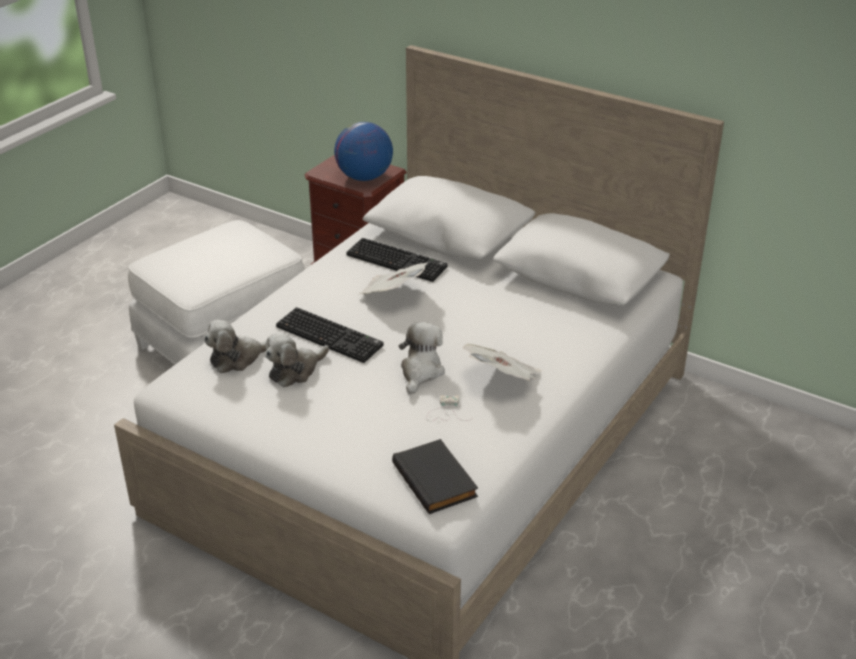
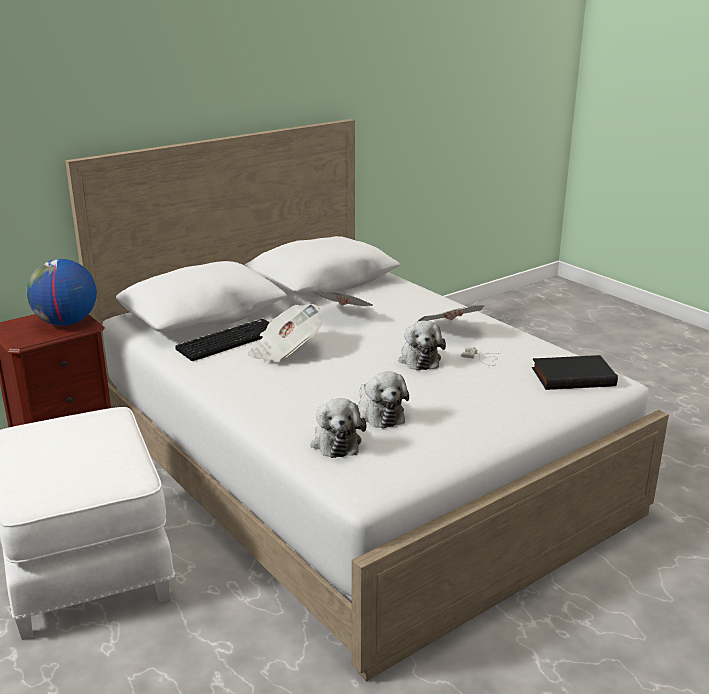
camera: 70 degrees left, 10 degrees down
keyboard [276,307,384,363] -> none
plush toy [399,322,445,394] -> plush toy turned 135 degrees counterclockwise [398,321,446,370]
none -> newspaper [312,292,373,306]

